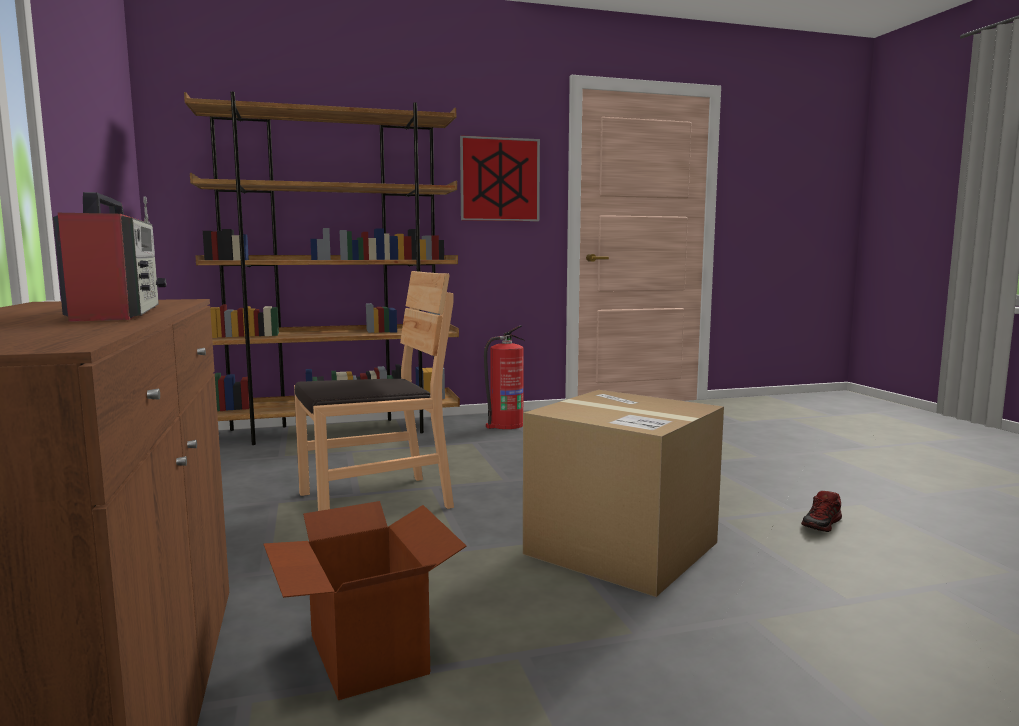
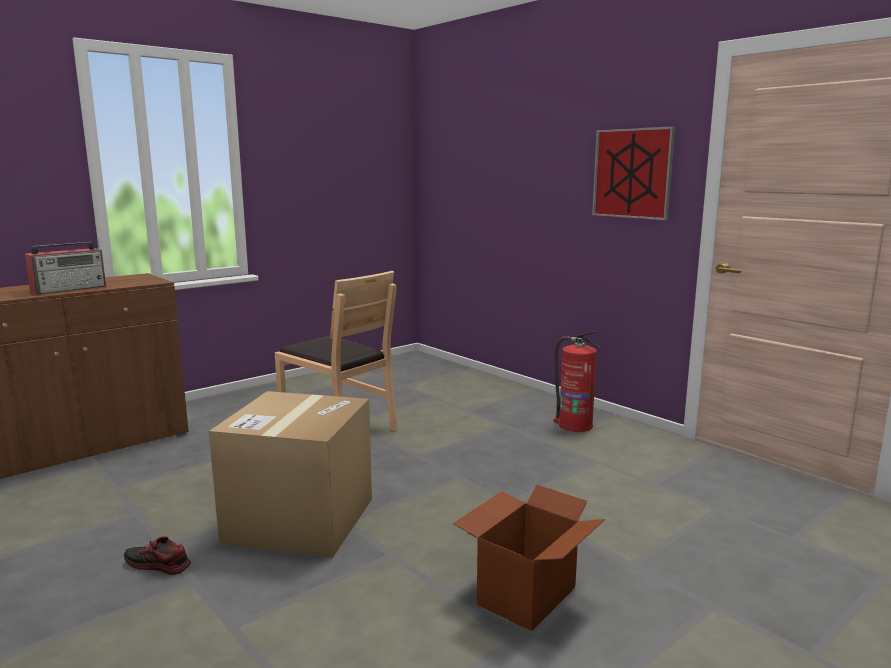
camera: 65 degrees right, 5 degrees up
brown bookcase [184,92,460,445] -> none
cardboard box [263,501,467,700] -> cardboard box moved to [453,485,605,631]
shoe [801,491,842,532] -> shoe moved to [124,536,191,575]

